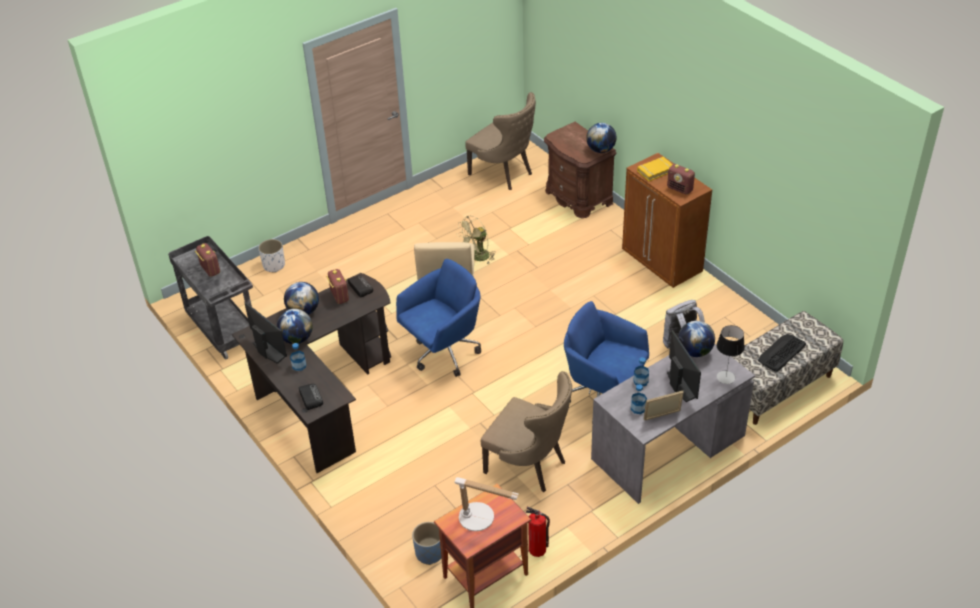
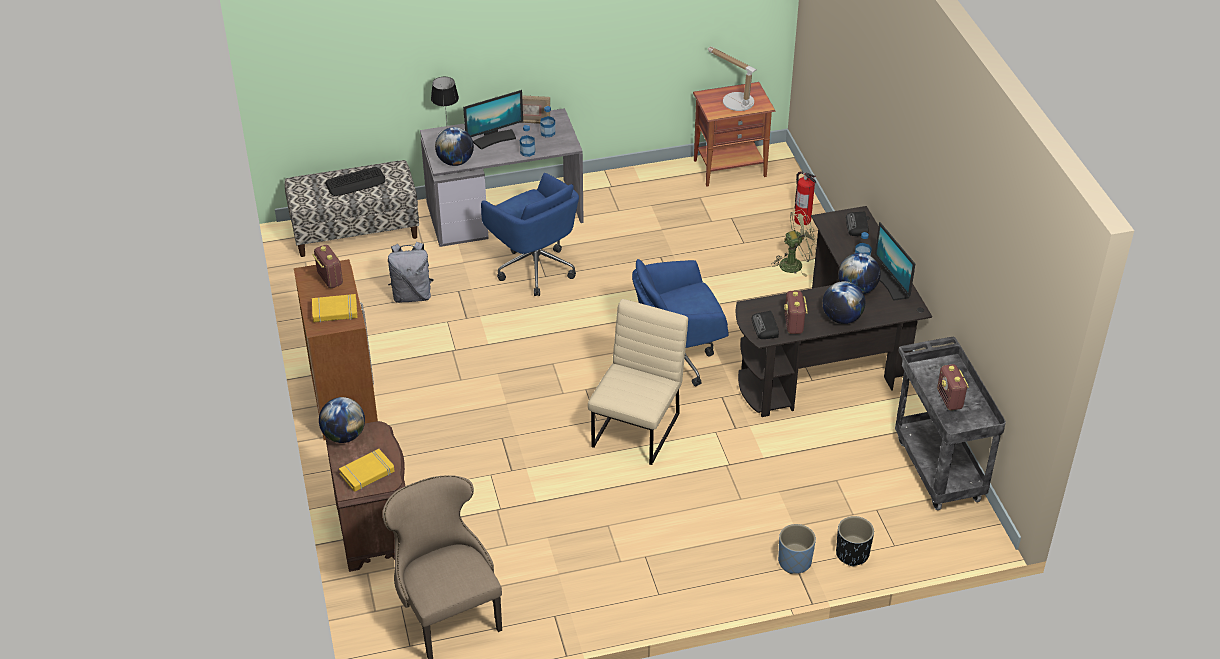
camera: 160 degrees left, 0 degrees up
white planter [258,239,285,273] -> black planter [836,516,874,567]
blue planter [412,522,441,565] -> blue planter moved to [778,524,816,574]
green fan [457,215,496,264] -> green fan moved to [771,210,817,277]
beige chair [481,371,572,492] -> none
fire extinguisher [526,507,550,557] -> fire extinguisher moved to [794,171,816,225]
monitor [667,330,701,402] -> monitor turned 120 degrees counterclockwise [463,90,523,150]
none -> yellow book [339,449,395,492]

